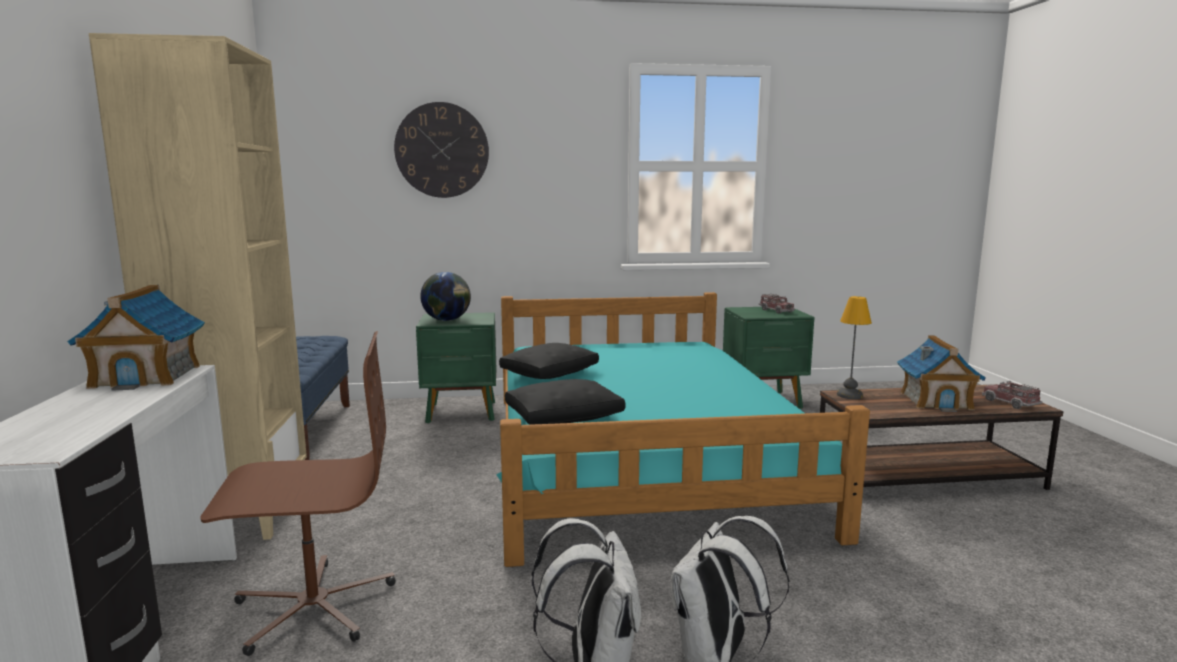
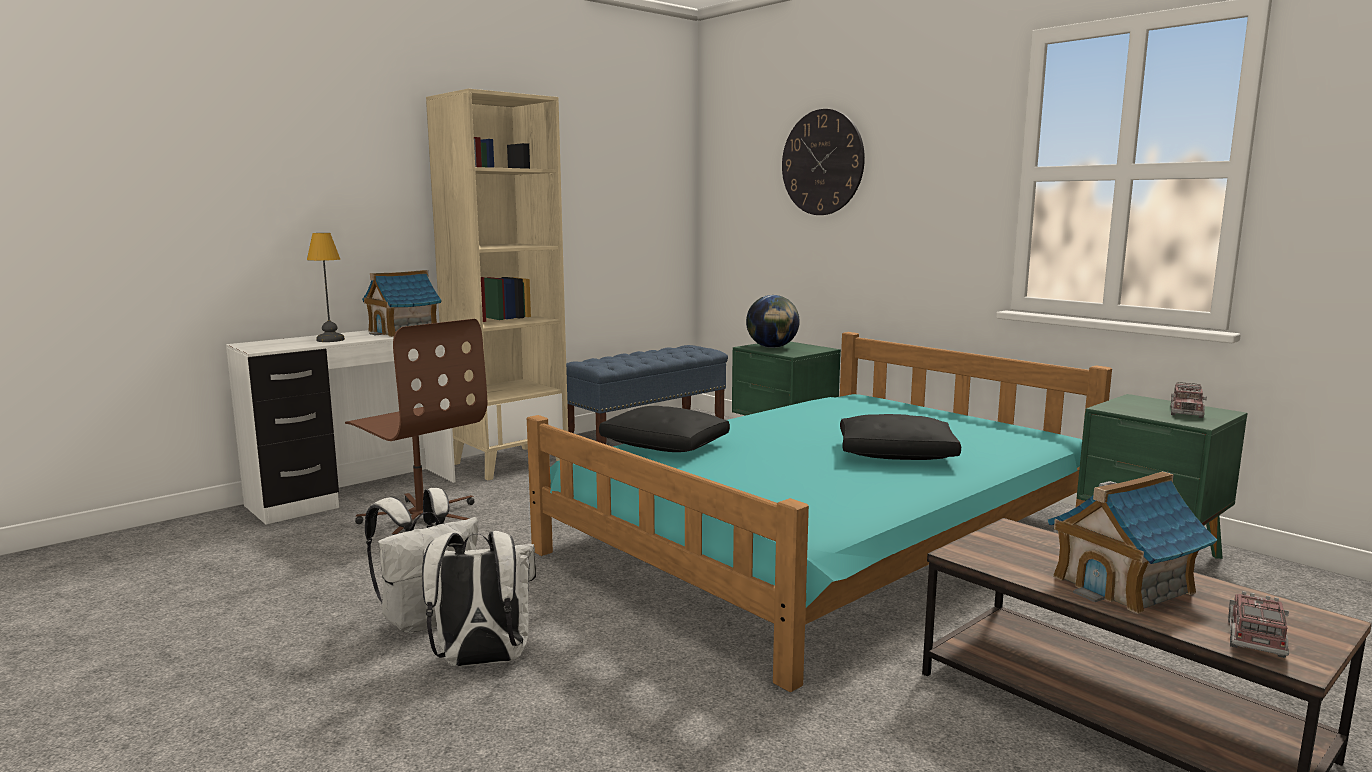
camera: 55 degrees right, 0 degrees up
black pillow [499,343,599,379] -> black pillow moved to [840,414,961,460]
table lamp [837,296,872,399] -> table lamp moved to [307,233,345,342]

